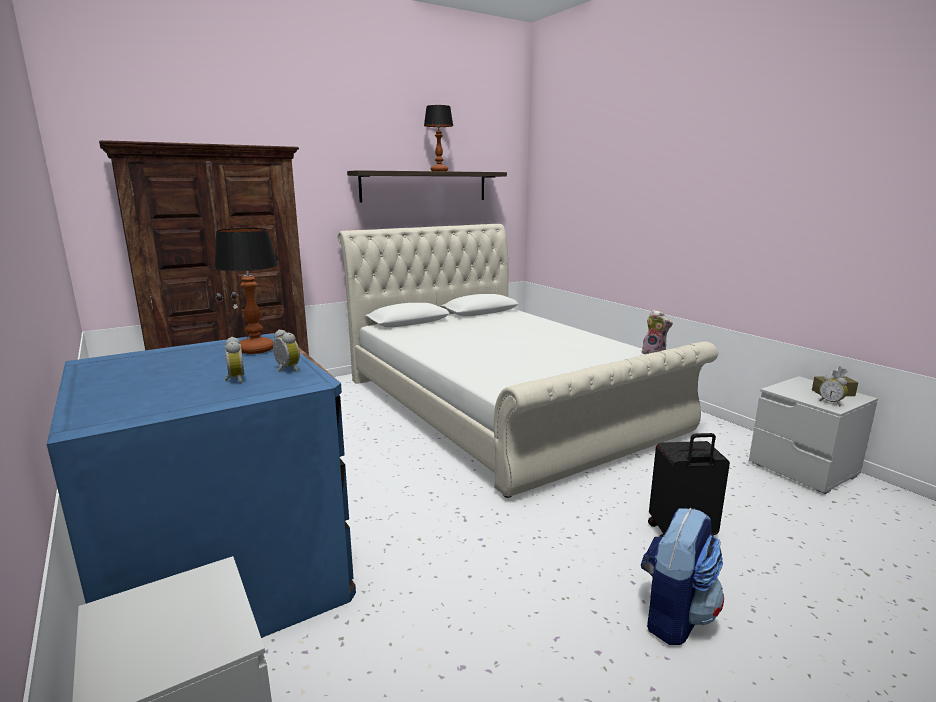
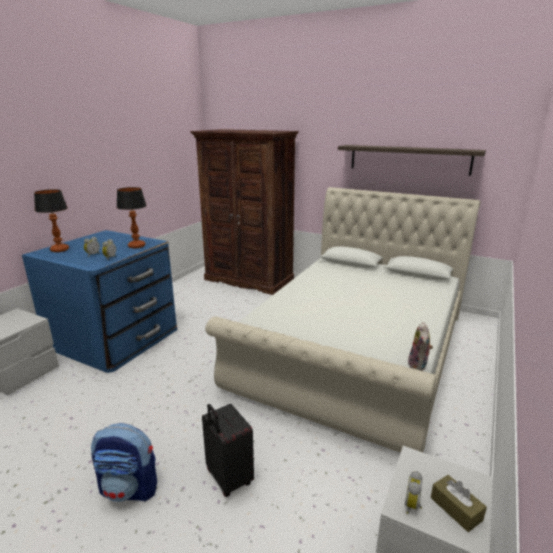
camera: 60 degrees right, 5 degrees up
table lamp [424,105,453,171] -> table lamp moved to [34,189,69,252]

